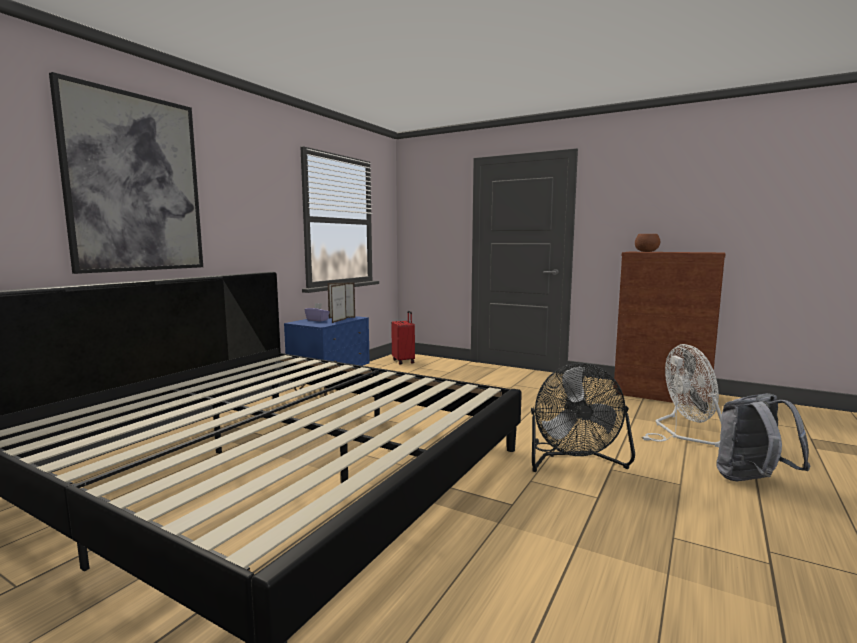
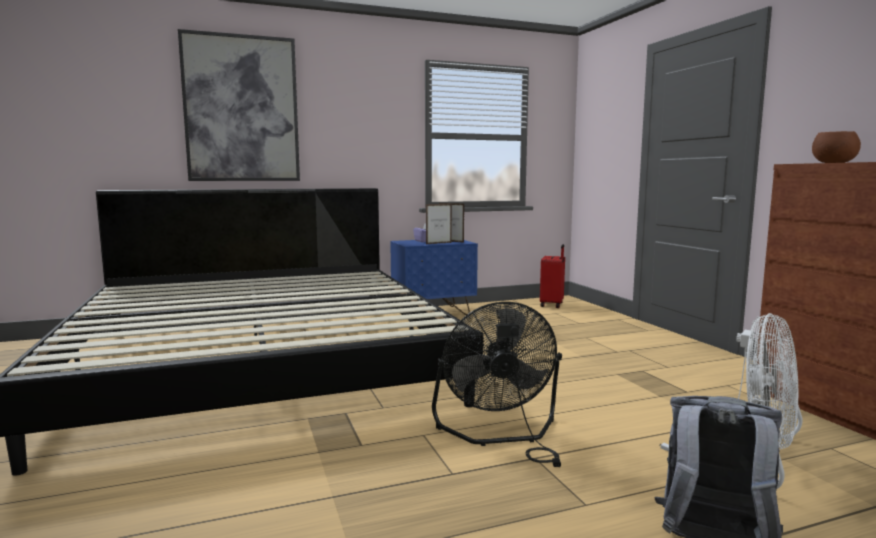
camera: 40 degrees right, 0 degrees up
black fan [531,363,635,472] -> black fan turned 135 degrees clockwise [432,302,562,467]

